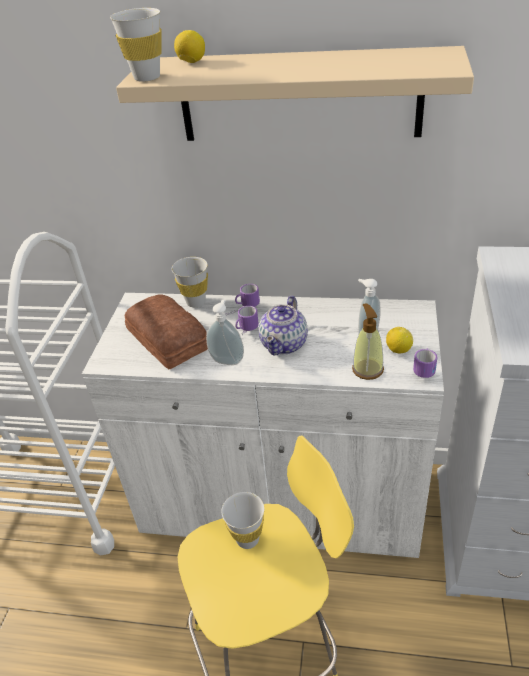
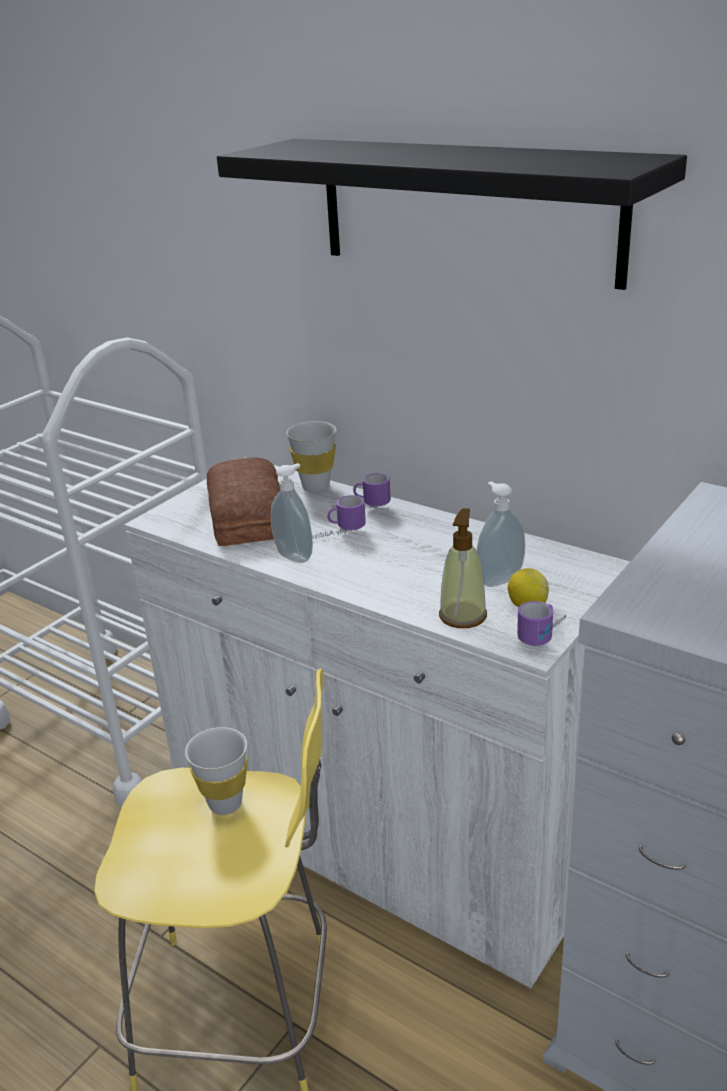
camera: 25 degrees right, 10 degrees down
white cup [110,8,162,82] -> none
beige shelf [116,46,474,141] -> black shelf [217,139,687,290]
lemon [174,30,205,63] -> none
teapot [258,296,308,356] -> none

